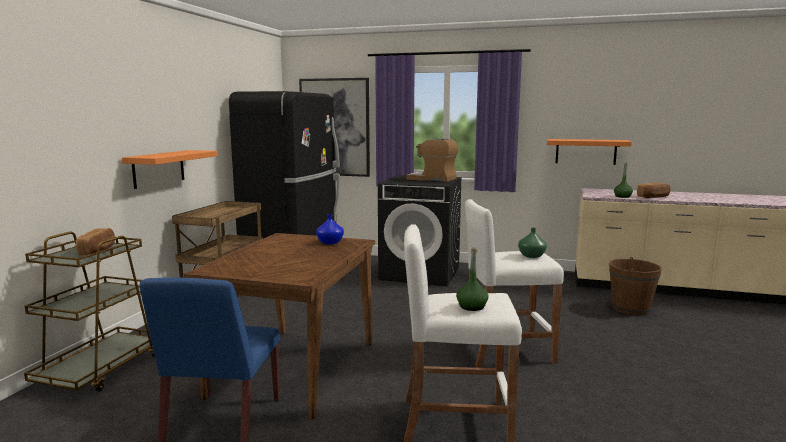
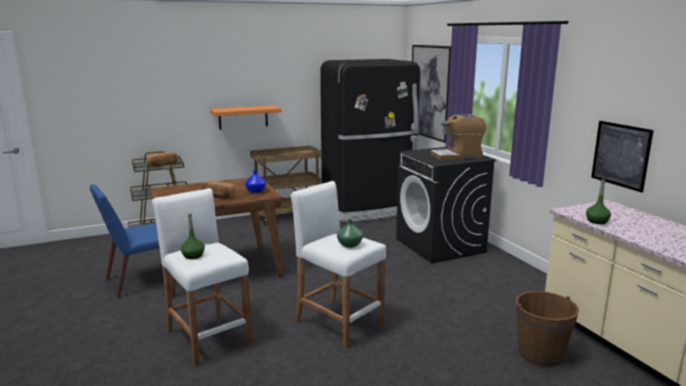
camera: 50 degrees right, 5 degrees up
coffee machine [406,138,458,182] -> coffee machine turned 90 degrees counterclockwise [431,114,486,160]
orange shelf [547,139,632,165] -> picture [591,121,654,193]
bread [637,183,670,198] -> bread moved to [202,180,235,199]

